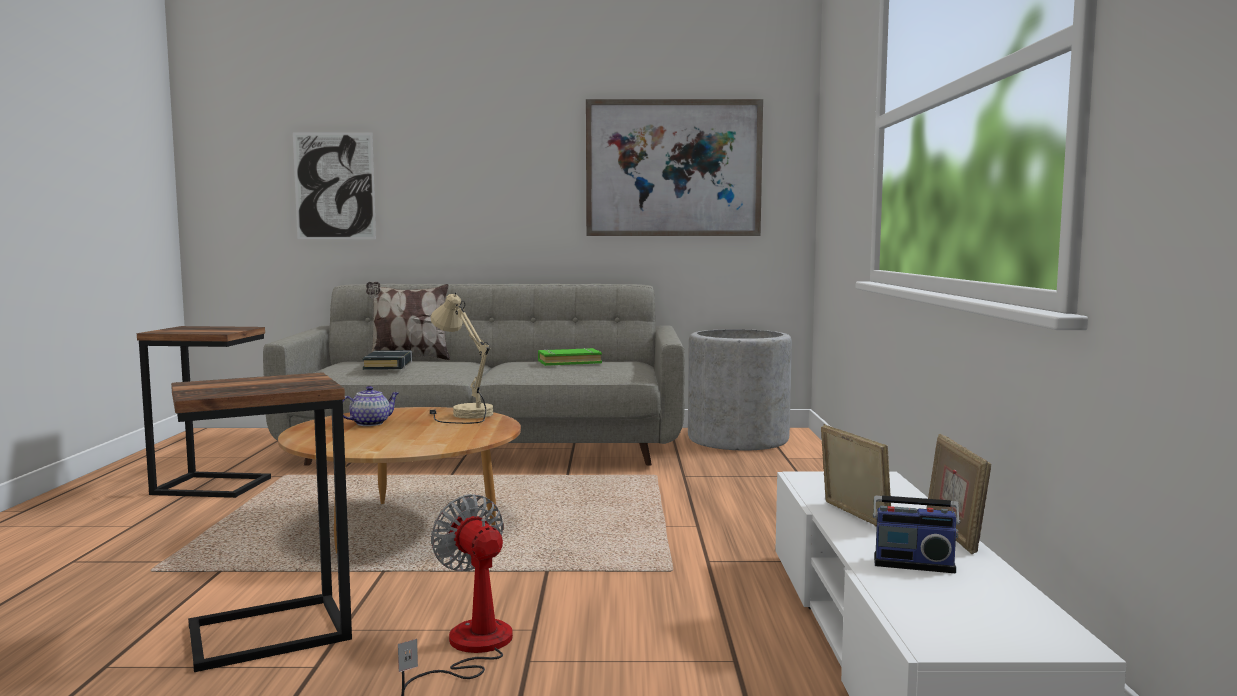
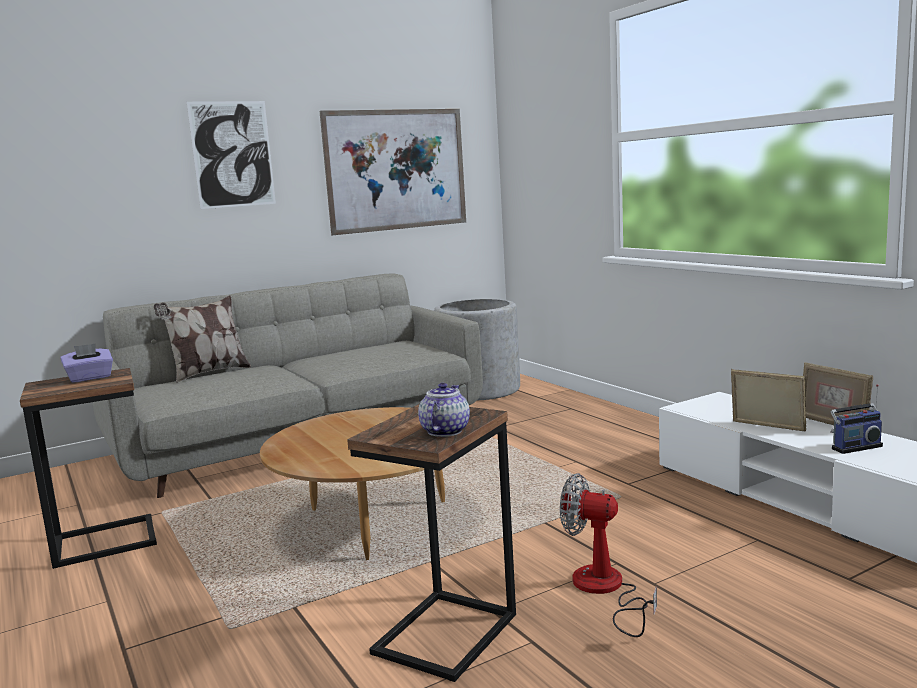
camera: 30 degrees left, 5 degrees up
picture [293,132,376,239] -> picture moved to [187,101,276,209]
teapot [343,386,399,426] -> teapot moved to [418,383,470,437]
black book [362,350,412,370] -> none
beige table lamp [430,292,493,424] -> none
green book [538,348,602,366] -> none
none -> purple tissue box [61,343,113,383]

